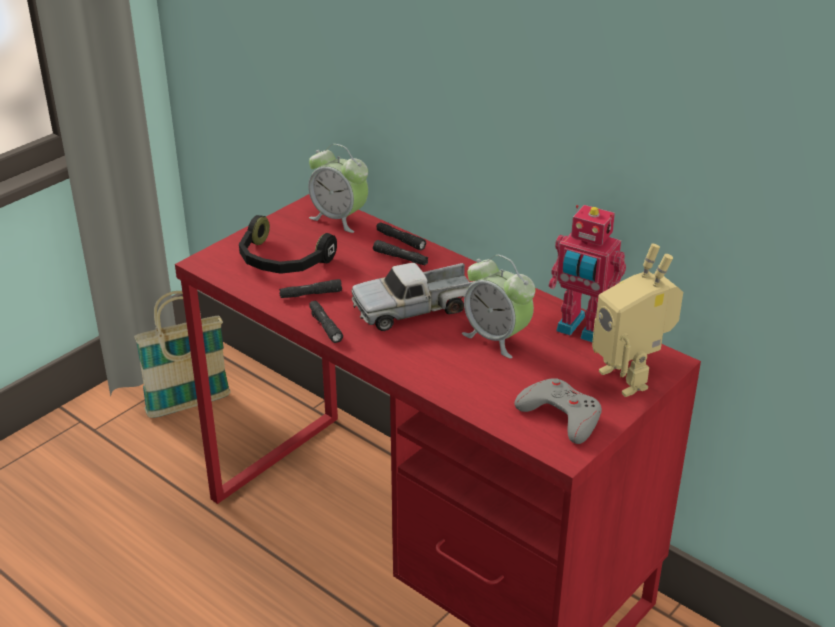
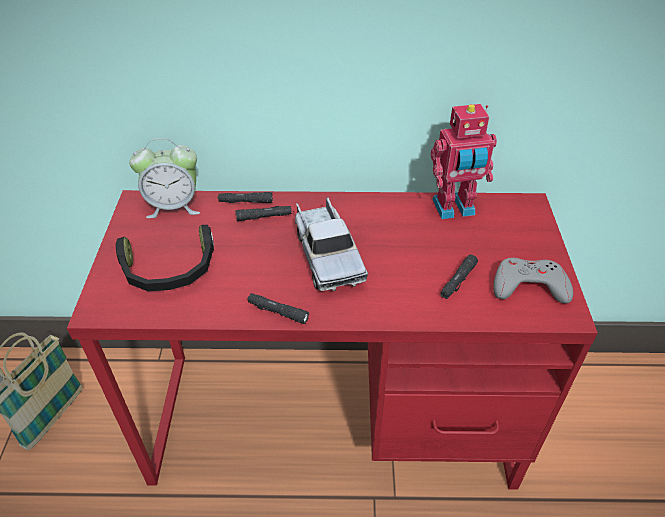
camera: 40 degrees left, 10 degrees up
black flashlight [279,279,342,298] -> black flashlight moved to [440,254,478,299]
toy truck [351,263,475,331] -> toy truck turned 45 degrees counterclockwise [295,197,368,292]
alarm clock [462,255,536,359] -> none
toy robot [592,244,683,397] -> none

